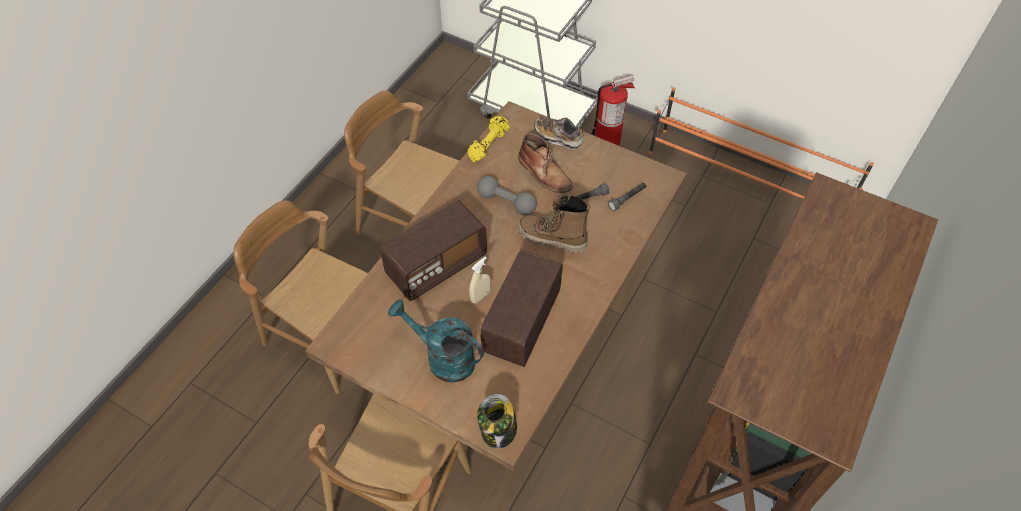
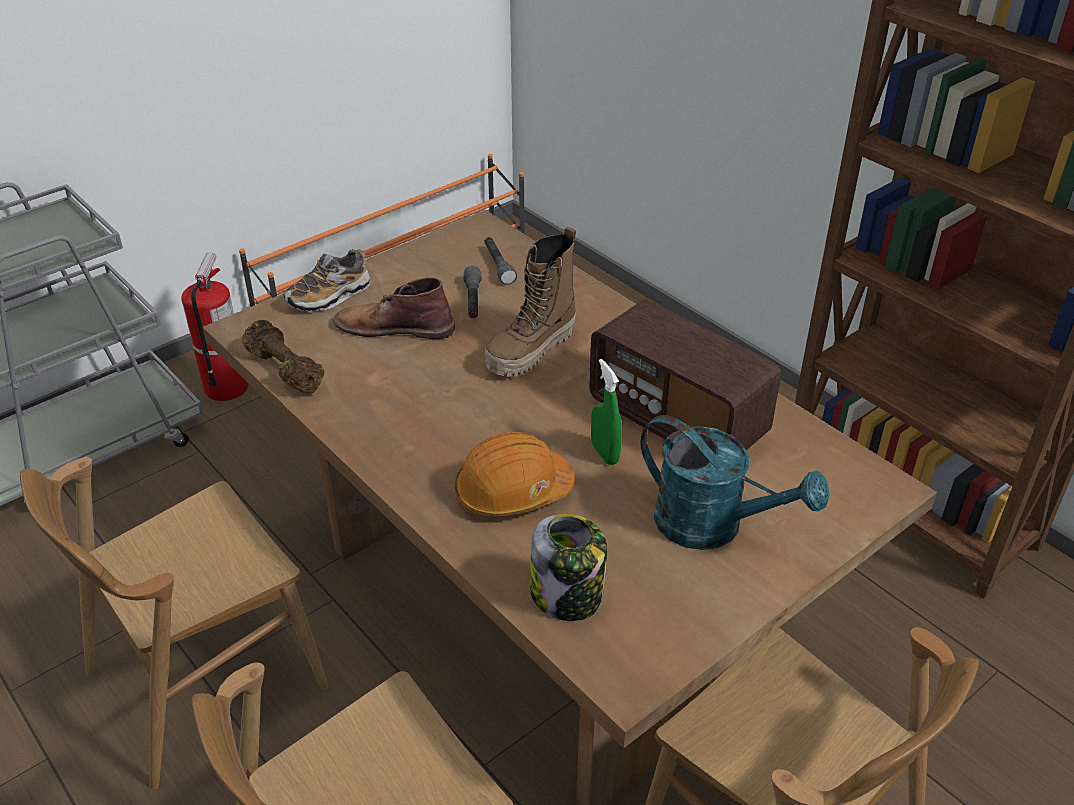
camera: 70 degrees left, 15 degrees down
radio [380,200,487,301] -> orange hard hat [455,432,575,516]
turquoise watering can [388,299,484,383] -> turquoise watering can turned 105 degrees counterclockwise [640,415,829,550]
yellow dumbbell [467,116,510,163] -> brown dumbbell [242,320,324,393]
beige spray bottle [469,256,491,303] -> green spray bottle [591,359,622,465]
grey dumbbell [477,176,537,215] -> none
jar [477,394,517,449] -> jar moved to [530,514,607,621]
brown boot [518,133,573,193] -> brown boot turned 150 degrees counterclockwise [334,277,455,339]

